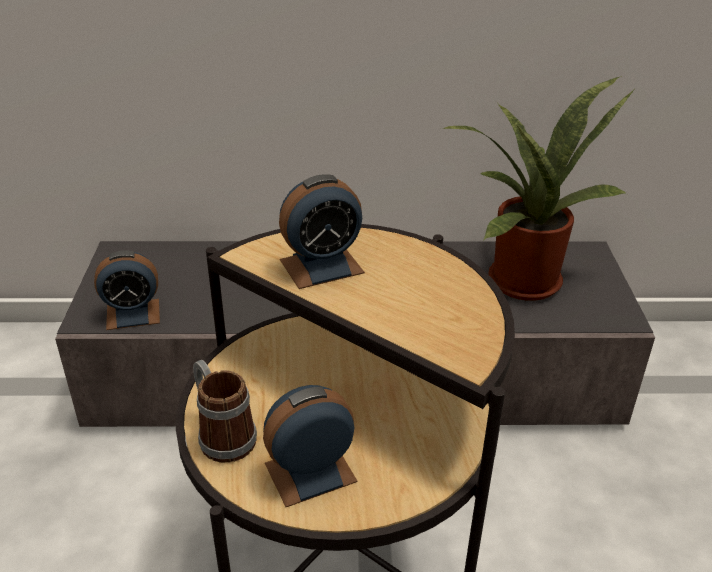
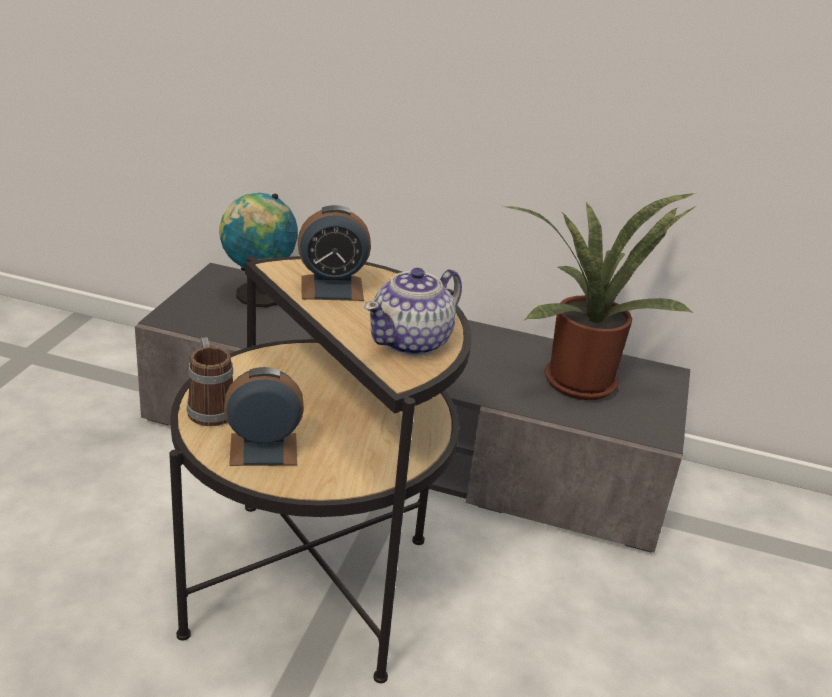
camera: 15 degrees right, 5 degrees down
alarm clock [94,250,160,330] -> none
none -> globe [220,193,298,307]
none -> teapot [364,268,462,356]

